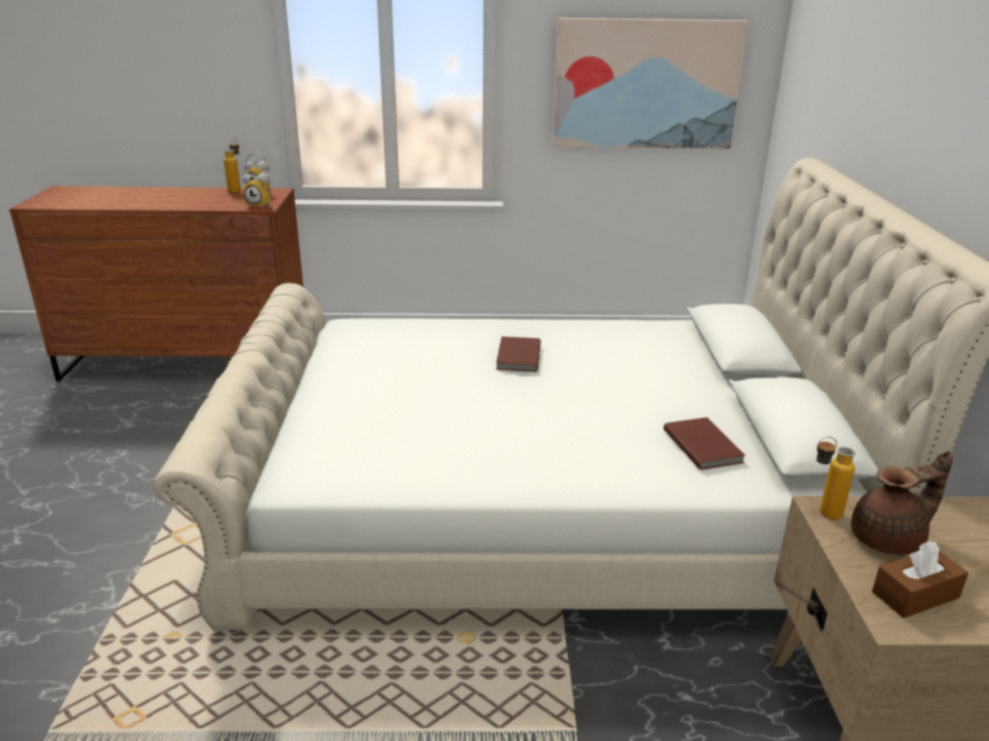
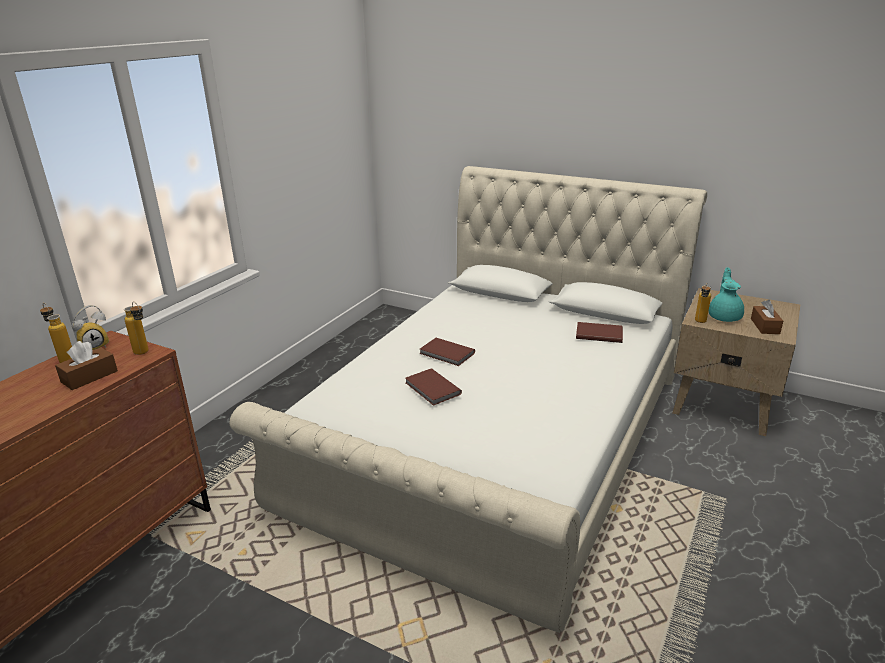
camera: 60 degrees left, 0 degrees up
alarm clock [242,164,270,208] -> bottle [124,302,149,355]
picture [552,18,749,149] -> none
brown teapot [851,451,953,555] -> turquoise teapot [709,267,744,322]
none -> brown tissue box [55,341,118,390]
none -> brown book [405,368,462,406]

